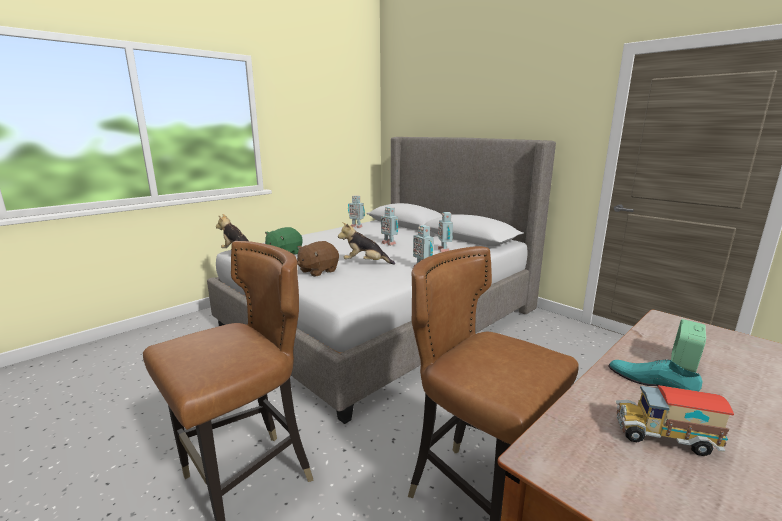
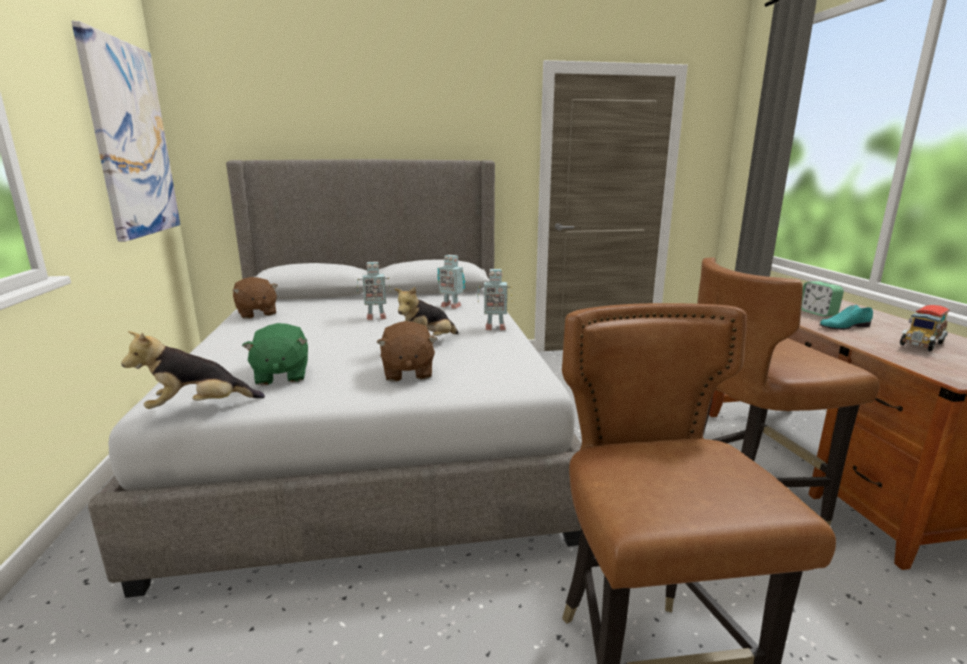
camera: 55 degrees left, 0 degrees up
toy robot [348,195,365,228] -> brown plush toy [233,277,278,319]
none -> picture [71,21,180,242]

